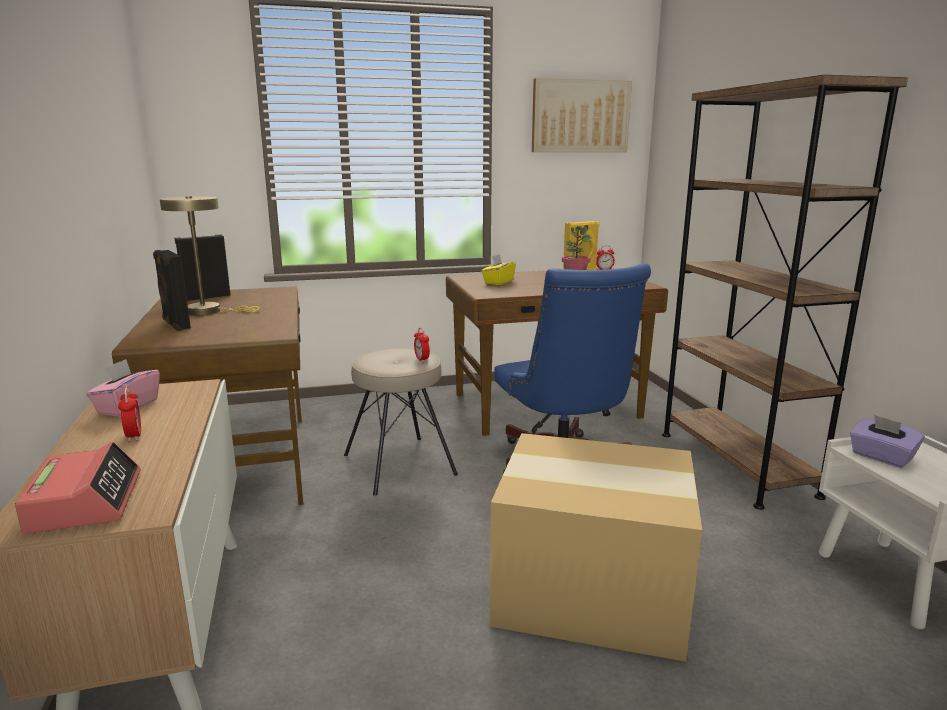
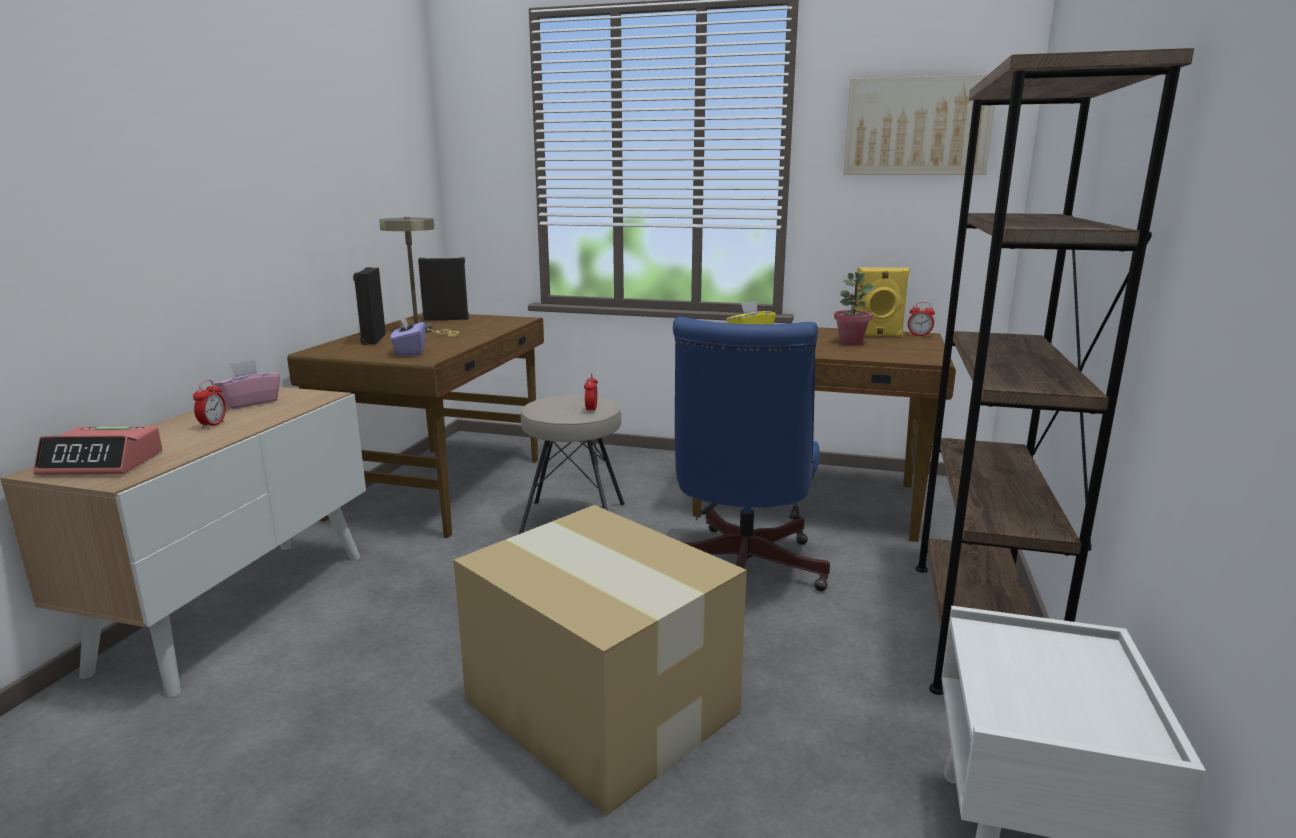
camera: 30 degrees right, 0 degrees up
alarm clock [15,442,141,534] -> alarm clock turned 75 degrees clockwise [33,426,163,475]
purple tissue box [850,415,925,468] -> purple tissue box moved to [390,314,425,356]

